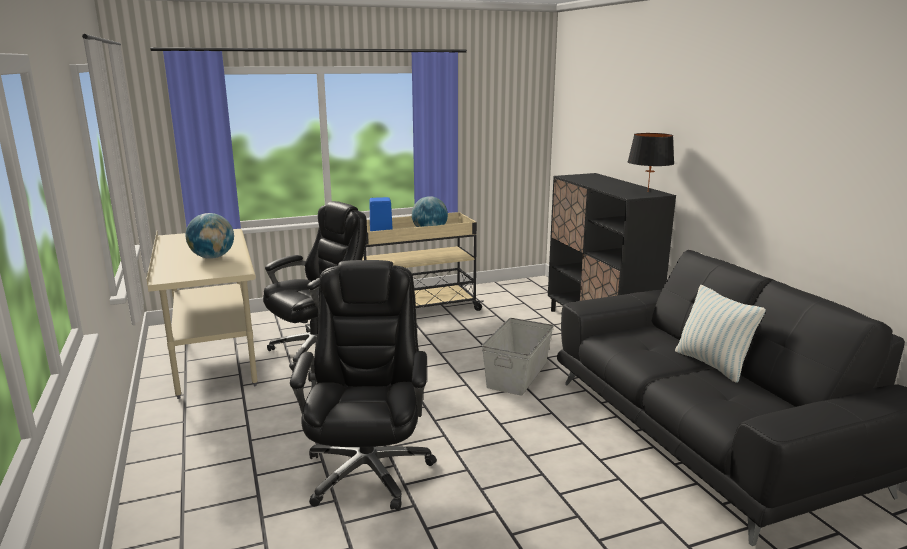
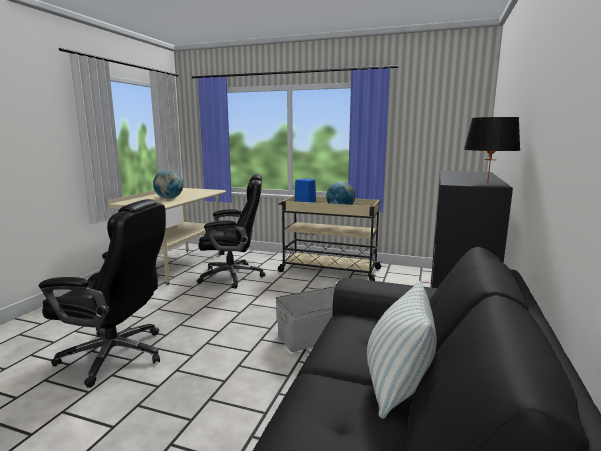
camera: 40 degrees right, 5 degrees down
black office chair [290,260,437,511] -> black office chair turned 60 degrees clockwise [39,199,166,388]

